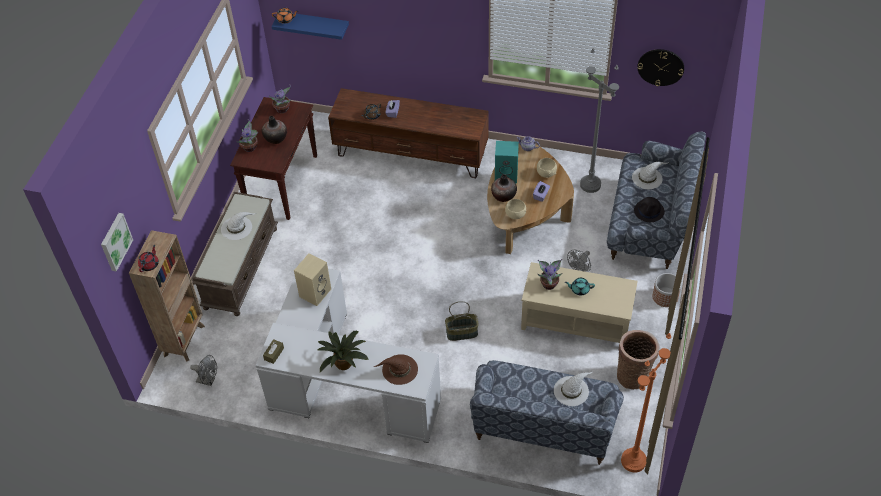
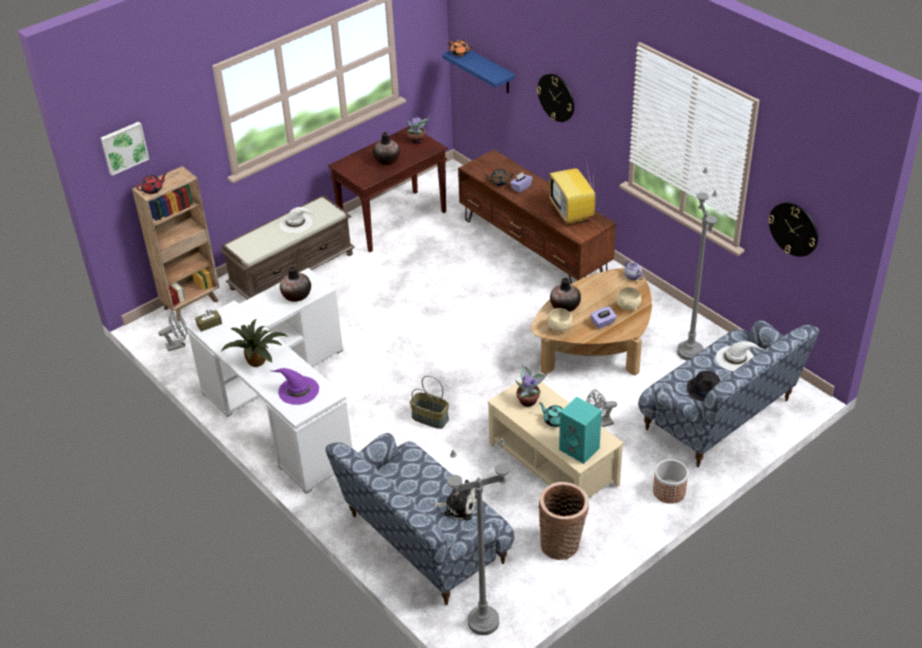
camera: 35 degrees right, 10 degrees down
grey fan [190,355,217,386] -> grey fan turned 75 degrees counterclockwise [158,312,188,351]
potted plant [236,119,258,152] -> none
beige speaker [294,254,331,306] -> vase [280,266,311,302]
brown hat [373,354,418,385] -> purple hat [270,368,319,405]
turquoise speaker [495,141,519,183] -> turquoise speaker moved to [559,397,602,464]
white hat [554,371,594,406] -> plush toy [433,480,477,521]
orange floor lamp [621,333,671,472] -> grey floor lamp [447,438,510,635]
none -> wall clock [537,74,574,122]
none -> television [549,162,595,225]

